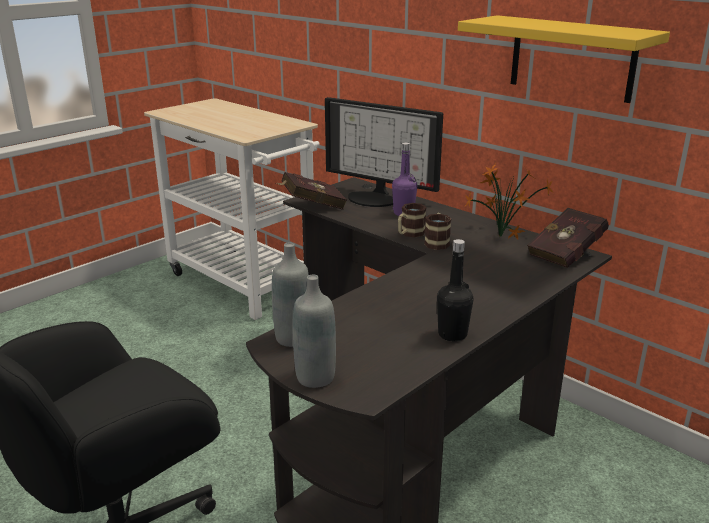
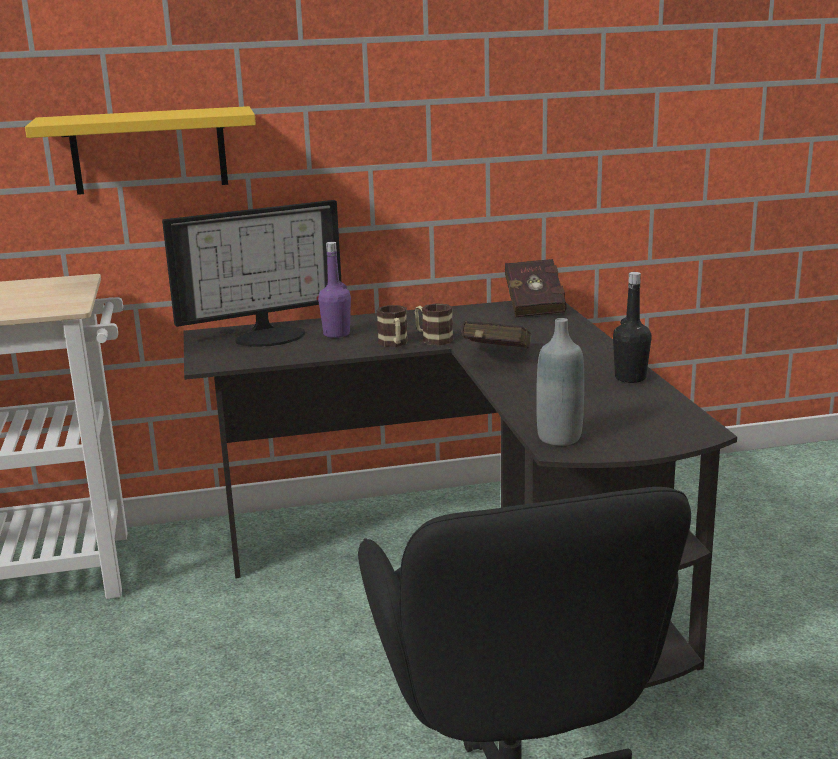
camera: 55 degrees left, 5 degrees down
red book [276,172,347,210] -> red book moved to [461,321,531,348]
grey bottle [293,275,336,388] -> none
yellow shelf [458,15,670,103] -> yellow shelf moved to [25,106,256,195]
potted plant [464,163,553,240] -> none

